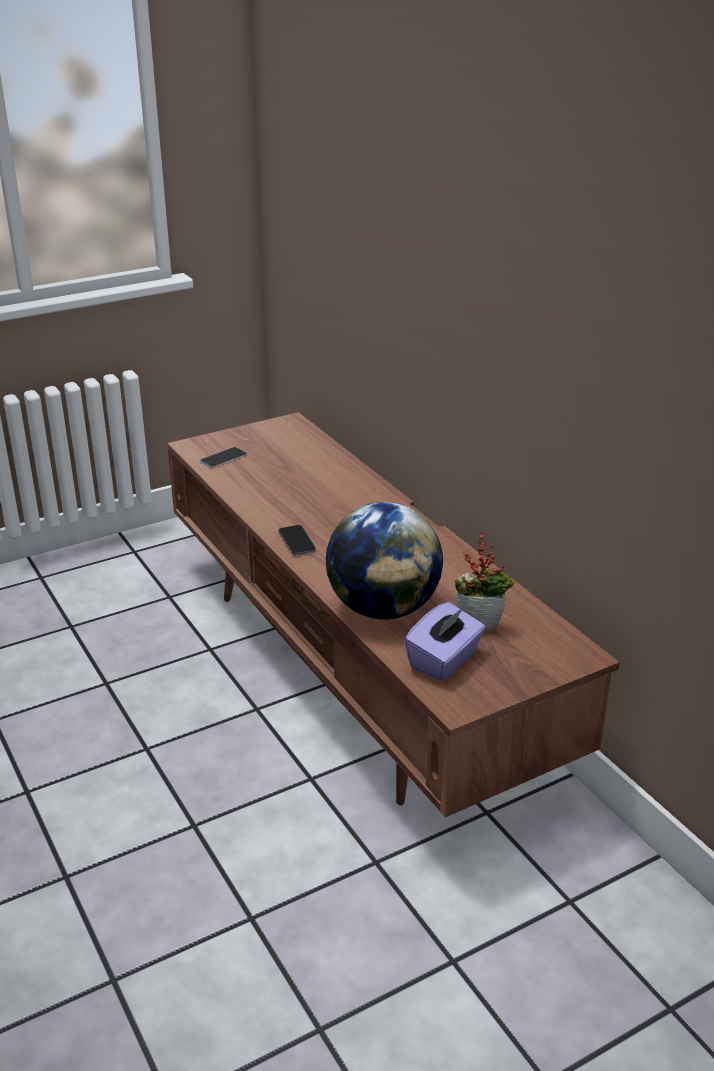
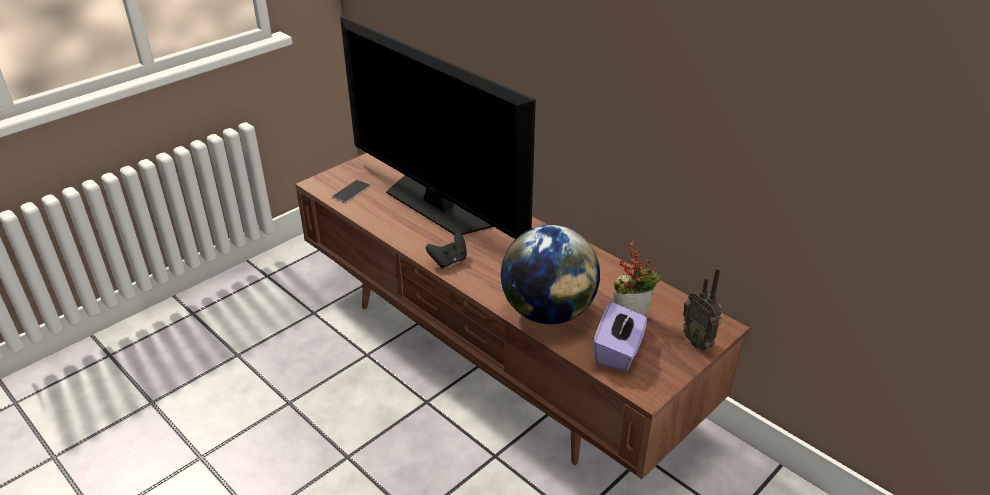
camera: 15 degrees left, 5 degrees up
phone [279,525,316,555] -> black game controller [426,233,467,268]
none -> television [340,16,536,239]
none -> radio [683,267,722,350]

